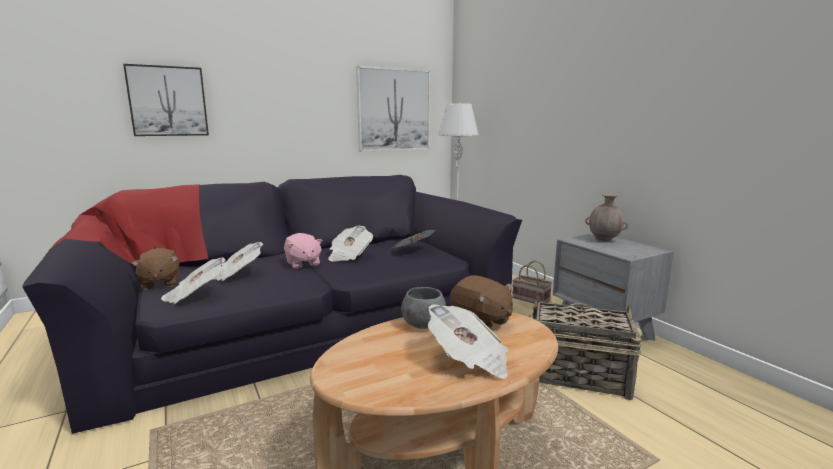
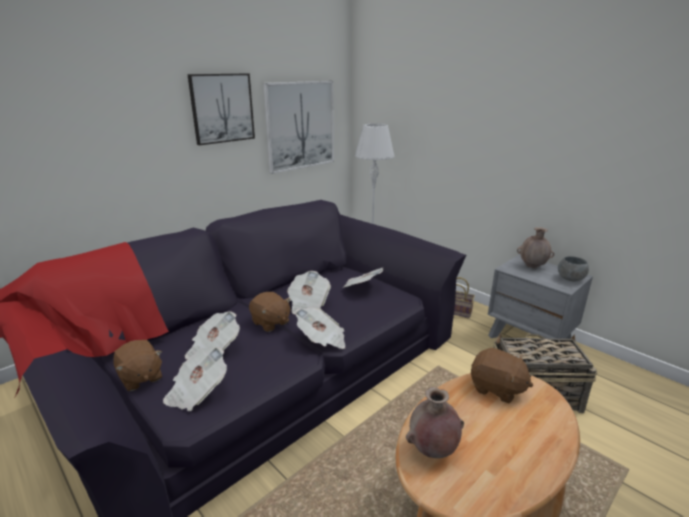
camera: 15 degrees left, 10 degrees up
picture [123,64,209,136] -> picture moved to [187,74,255,145]
pink plush toy [284,233,323,269] -> brown plush toy [249,292,291,332]
grey bowl [401,287,446,329] -> grey bowl moved to [558,256,589,282]
newspaper [428,304,508,379] -> newspaper moved to [295,307,345,349]
none -> brown vase [406,387,464,458]

